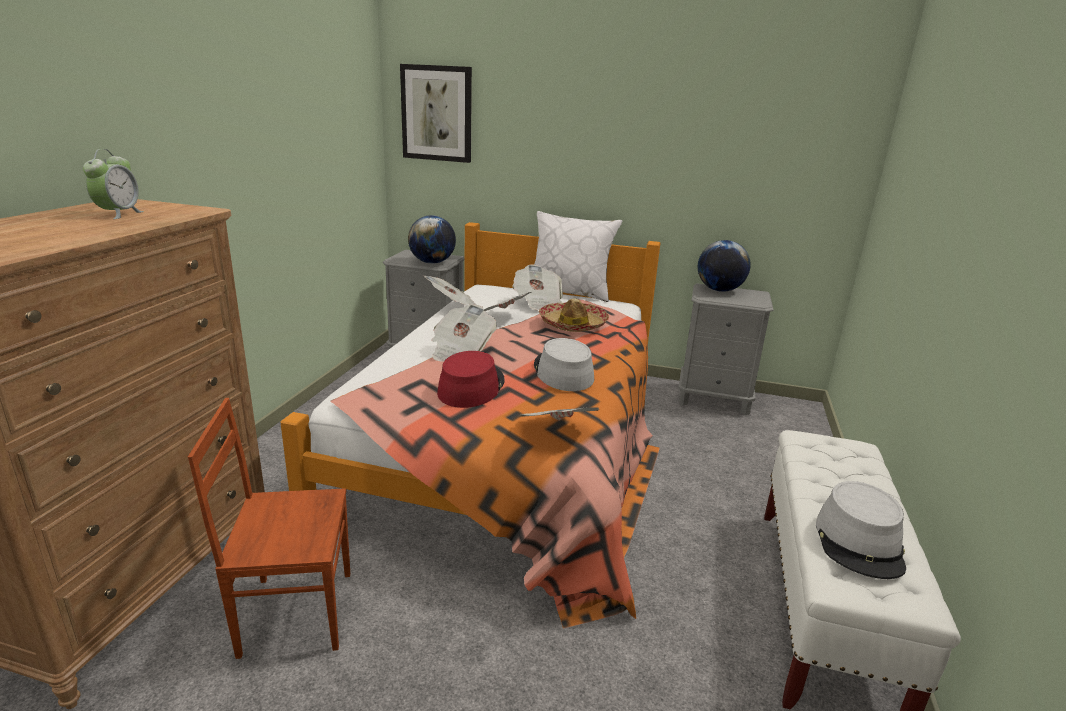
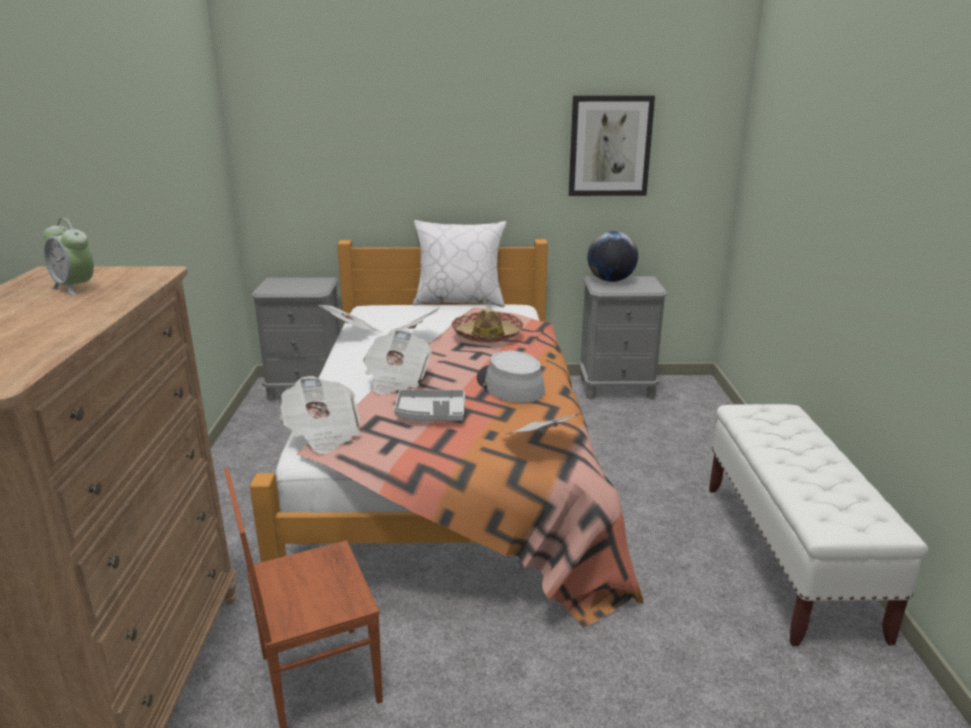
camera: 15 degrees left, 0 degrees up
alarm clock [83,149,144,219] -> alarm clock turned 135 degrees clockwise [44,218,94,296]
picture [400,64,472,163] -> picture moved to [569,95,655,196]
globe [408,215,456,264] -> none
red hat [437,351,505,408] -> grey tray [394,389,465,421]
newspaper [512,264,563,310] -> newspaper moved to [280,376,361,454]
grey hat [816,481,906,579] -> none

